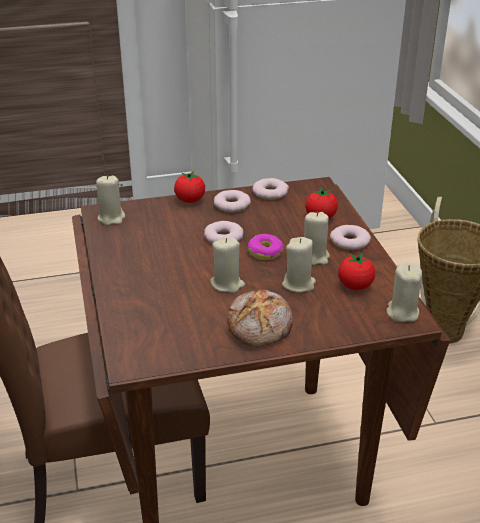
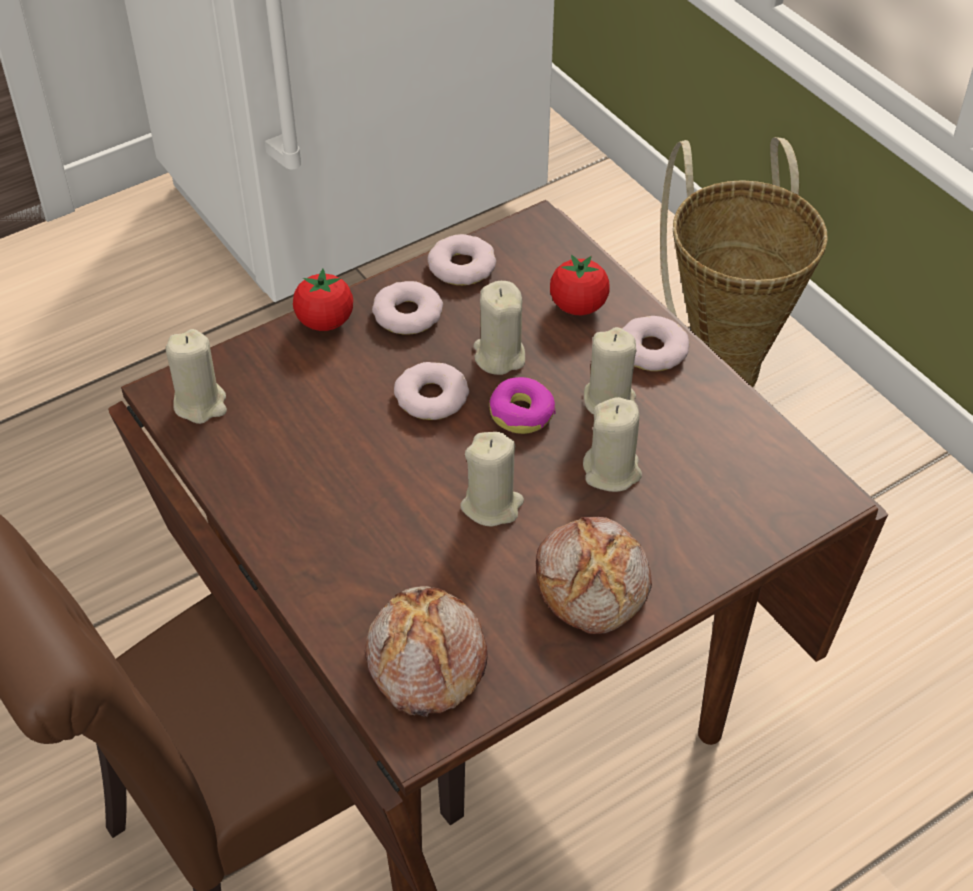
camera: 20 degrees left, 15 degrees up
tomato [338,253,375,290] -> none
beige candle [386,262,422,322] -> beige candle moved to [473,281,525,375]
none -> bread [365,586,488,717]

